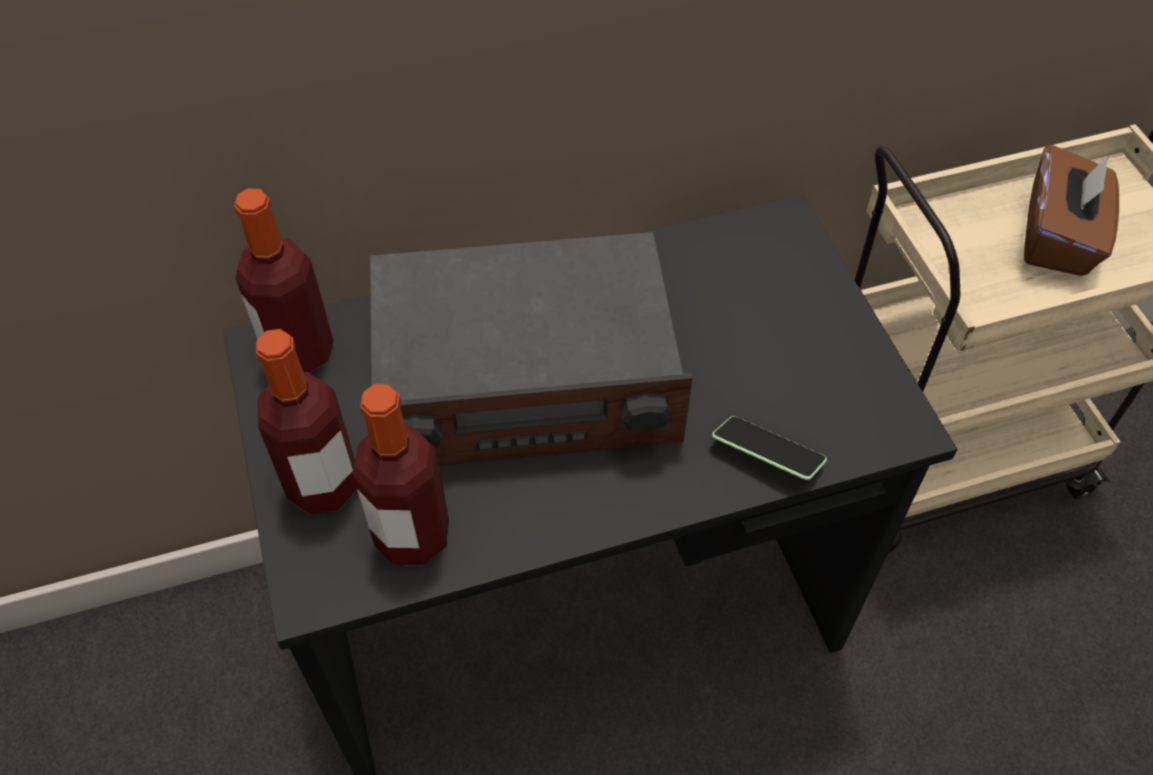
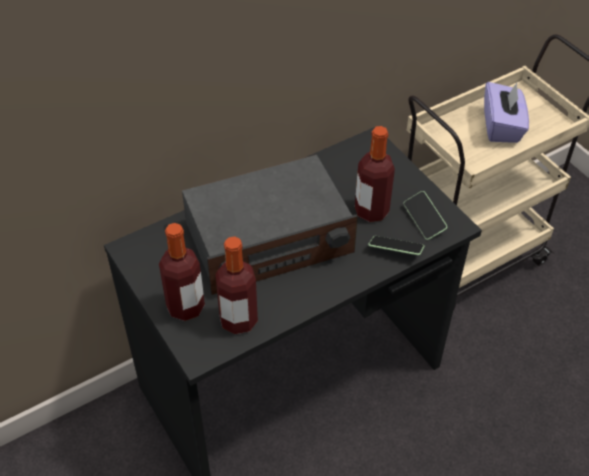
camera: 15 degrees left, 5 degrees down
bottle [234,188,334,373] -> bottle moved to [355,126,395,222]
brown tissue box [1024,144,1119,276] -> purple tissue box [484,82,529,143]
none -> phone [403,191,447,240]

